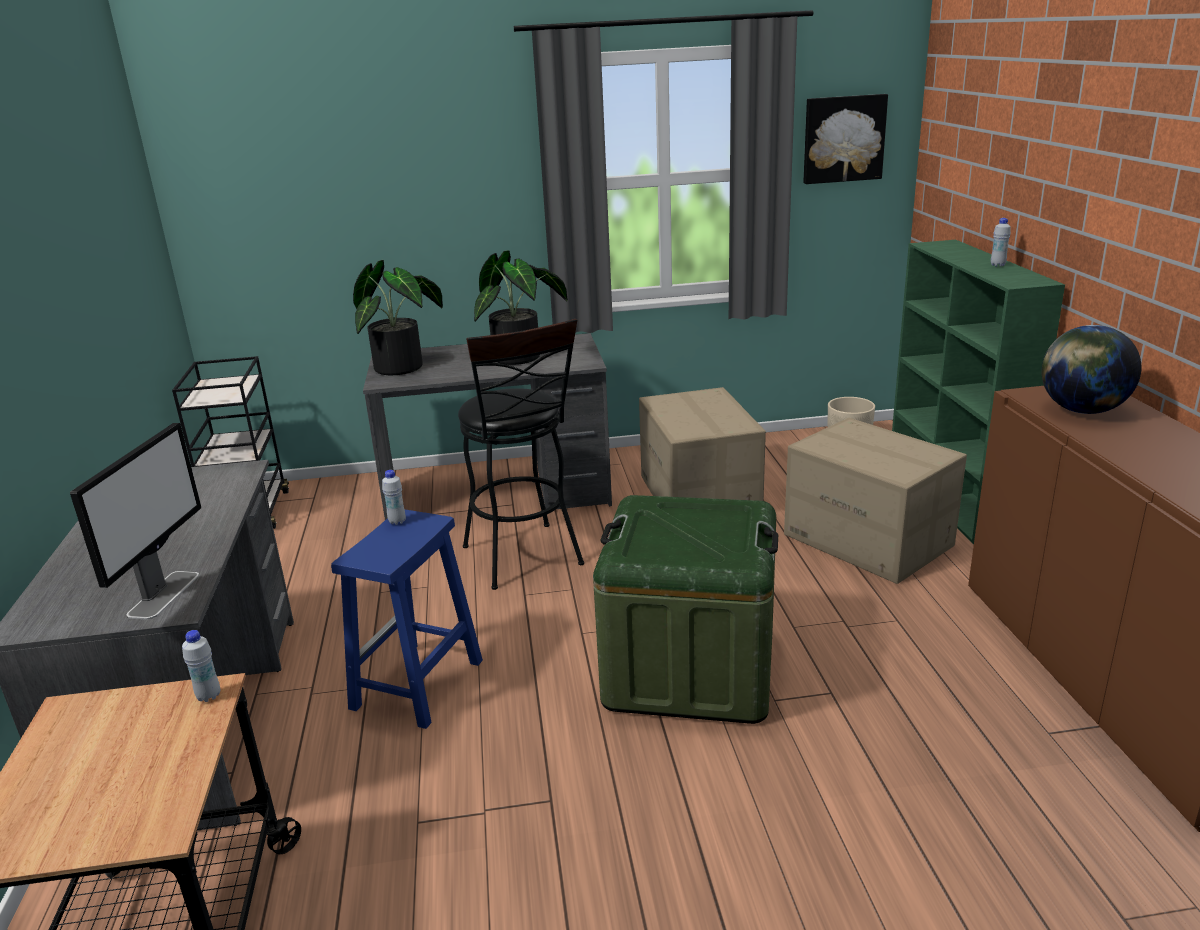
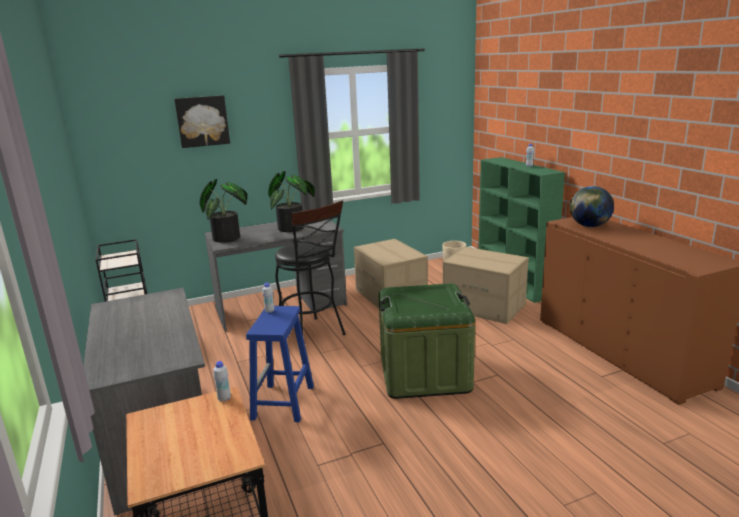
camera: 15 degrees left, 5 degrees down
monitor [70,423,201,620] -> none
picture [803,94,888,184] -> picture moved to [174,95,230,148]

